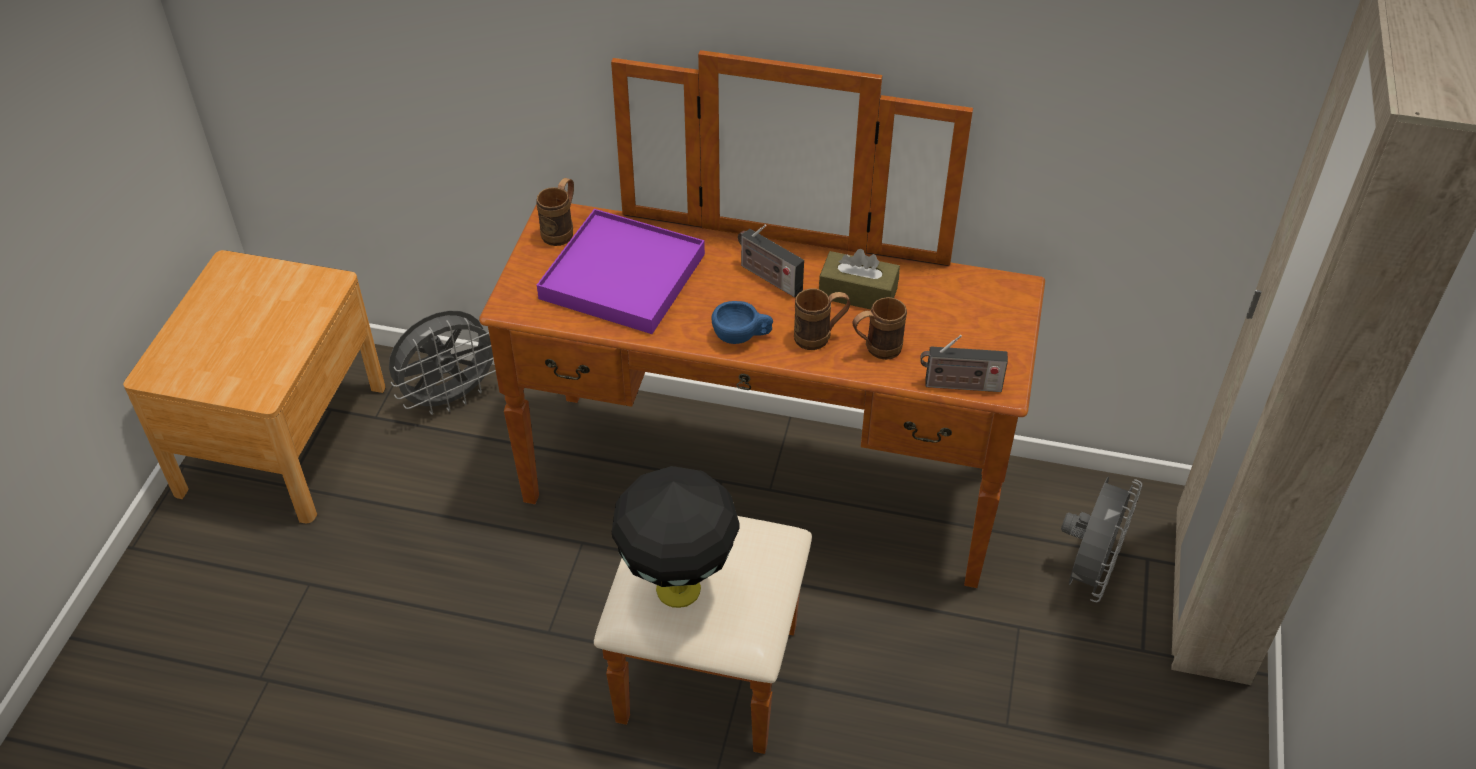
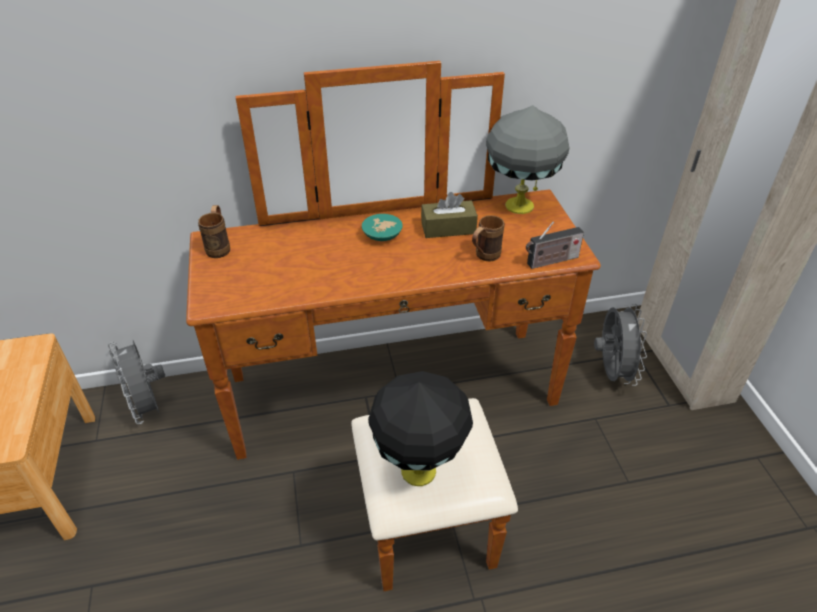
camera: 25 degrees left, 5 degrees down
grey fan [389,311,496,415] -> grey fan turned 120 degrees clockwise [108,340,165,425]
purple tray [537,209,705,334] -> none
blue cup [711,301,773,344] -> none
radio [738,224,804,297] -> turquoise bowl [362,214,403,241]
brown mug [794,288,850,350] -> none
none -> grey table lamp [486,105,569,214]

